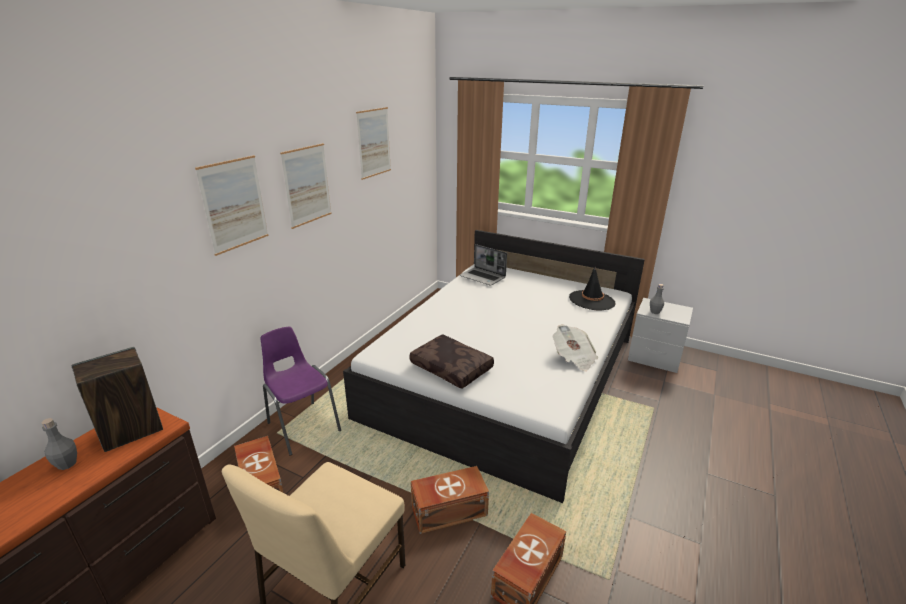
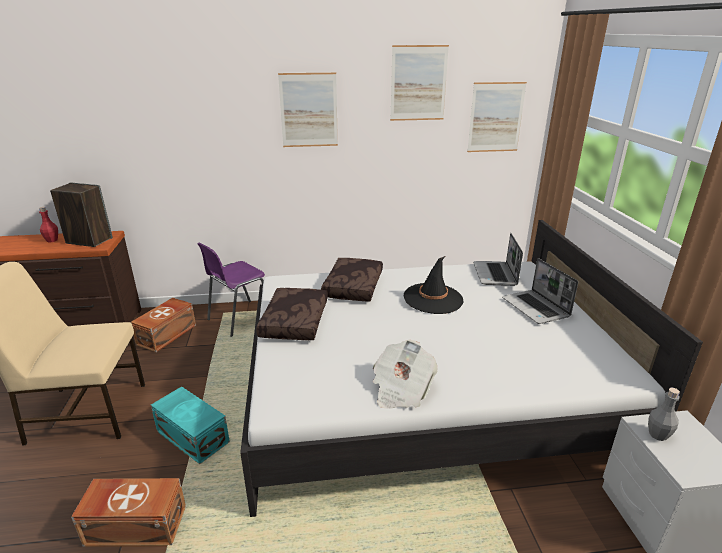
camera: 55 degrees right, 0 degrees up
grey bottle [41,418,77,470] -> red bottle [39,207,58,242]
picture [195,155,268,256] -> picture moved to [467,82,527,152]
purple chair [260,326,341,456] -> purple chair turned 150 degrees counterclockwise [198,243,265,337]
brown storage box [411,466,489,534] -> turquoise storage box [151,386,230,464]
black hat [569,266,616,311] -> black hat moved to [404,256,464,314]
none -> brown pillow [321,258,383,301]
none -> laptop [502,258,578,324]

